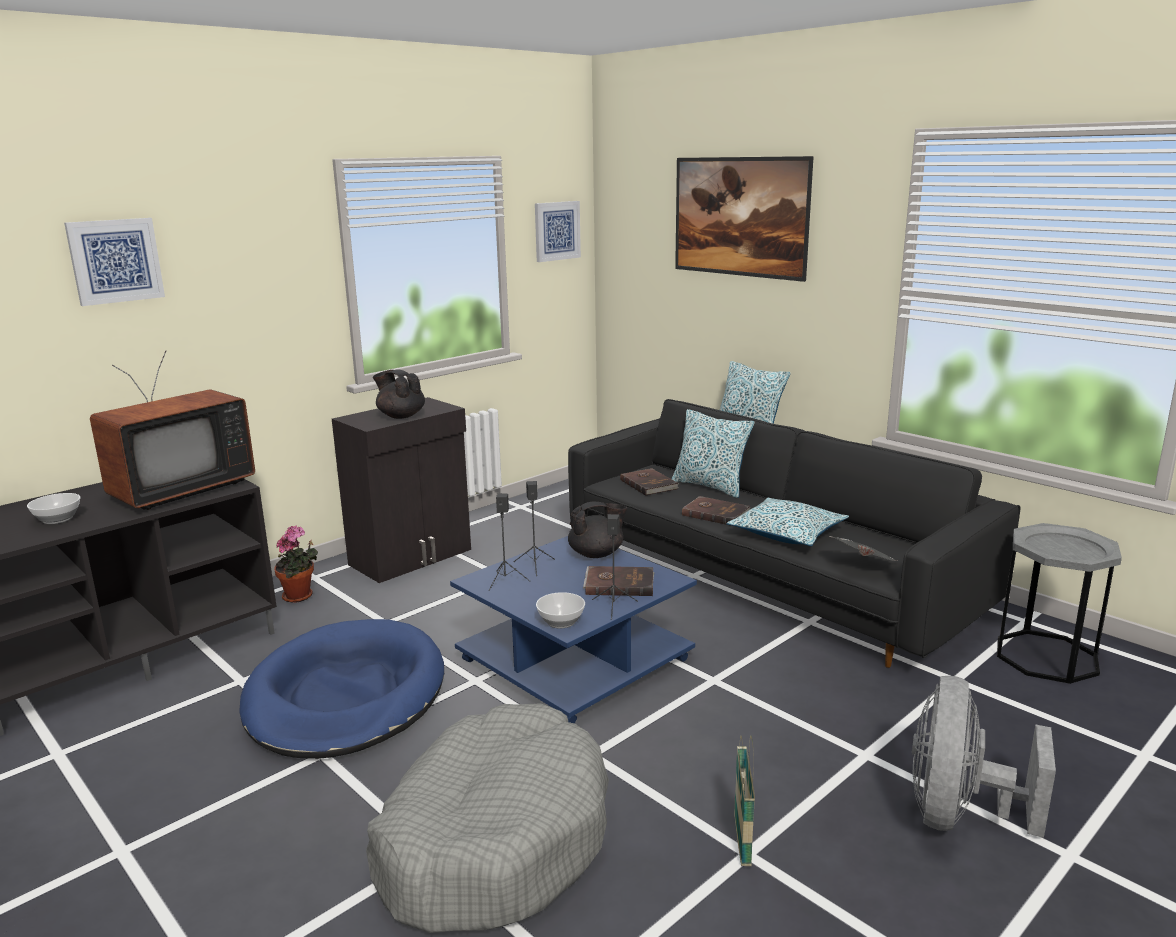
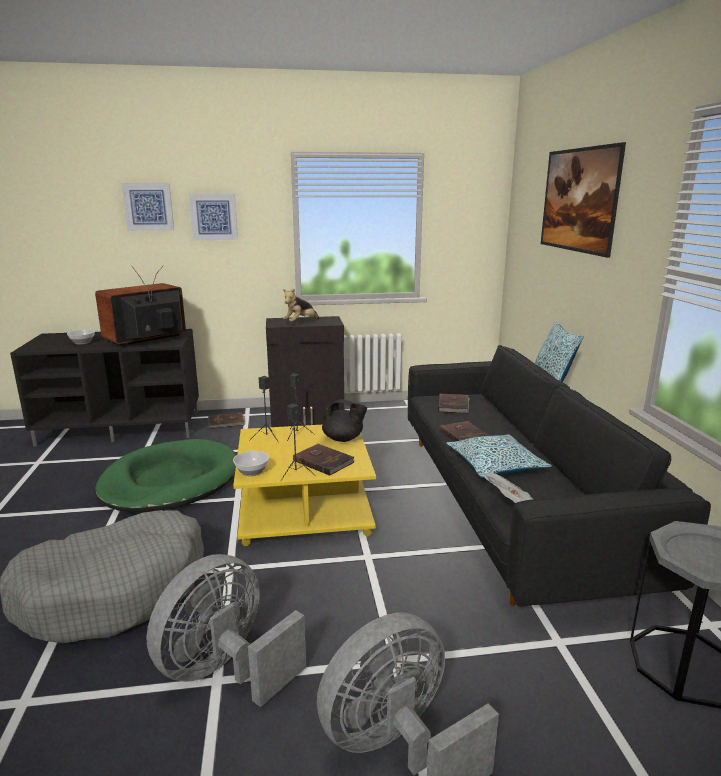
camera: 35 degrees right, 0 degrees up
television [90,350,255,510] -> television turned 150 degrees clockwise [95,265,186,347]
blue dog bed [239,619,444,759] -> green dog bed [95,439,236,512]
potted plant [274,525,318,603] -> brown book [208,413,245,429]
black teapot [373,369,425,419] -> plush toy [283,289,319,322]
blue coffee table [450,536,697,723] -> yellow coffee table [233,425,376,546]
picture [535,201,581,262] -> picture moved to [189,194,238,240]
pillow [672,409,755,498] -> none
basket [734,735,755,866] -> grey fan [147,554,306,707]

